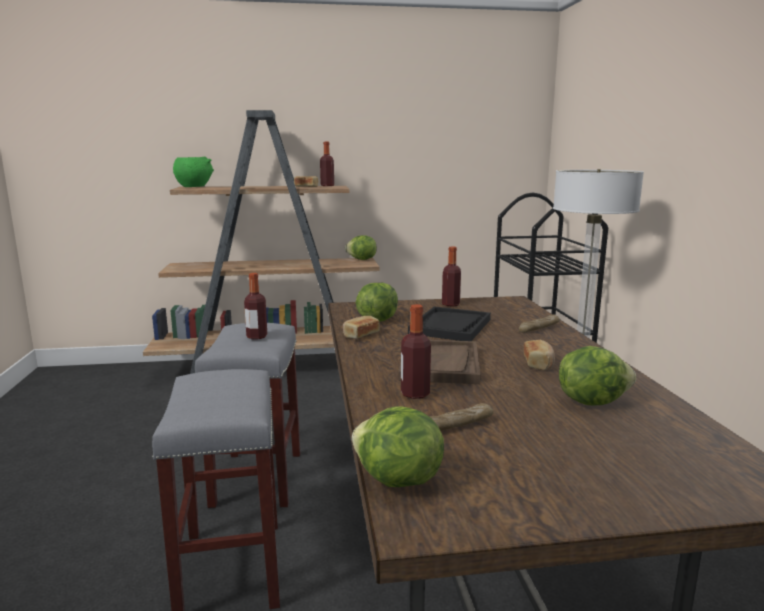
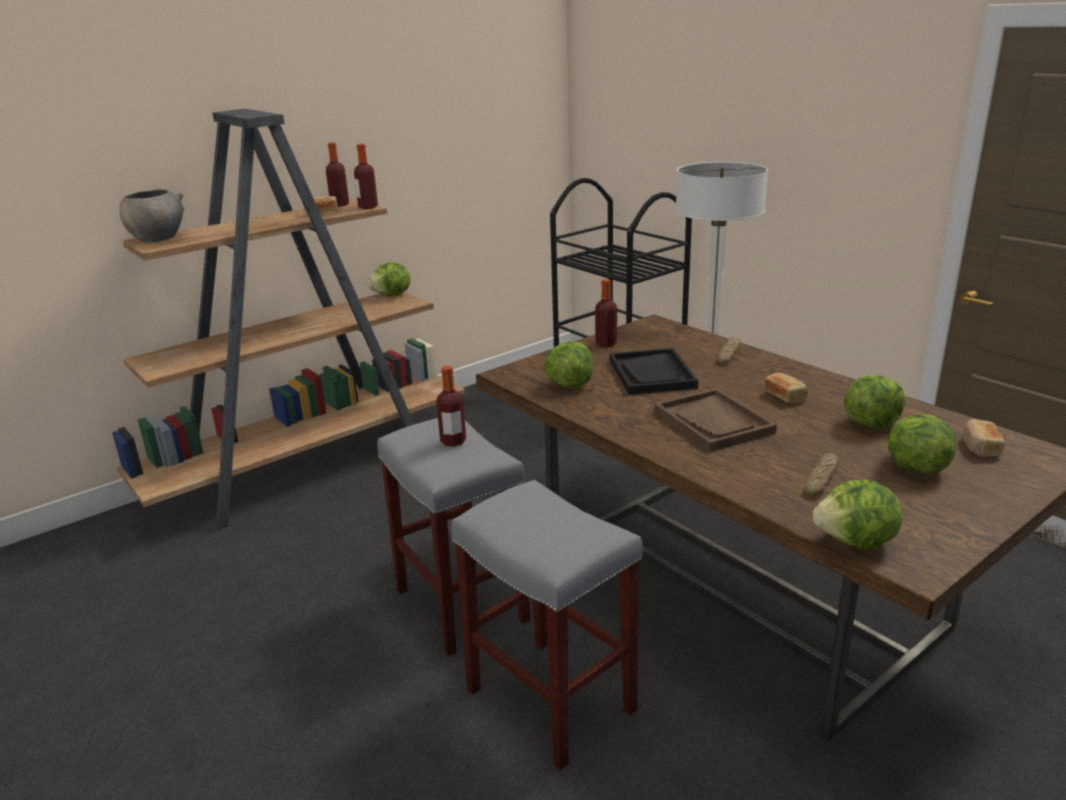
camera: 30 degrees left, 10 degrees up
green bowl [173,157,214,187] -> grey bowl [119,189,184,242]
bread [343,316,380,339] -> bread moved to [963,419,1005,457]
bottle [401,304,431,399] -> bottle moved to [354,144,378,209]
none -> lettuce [887,414,956,474]

